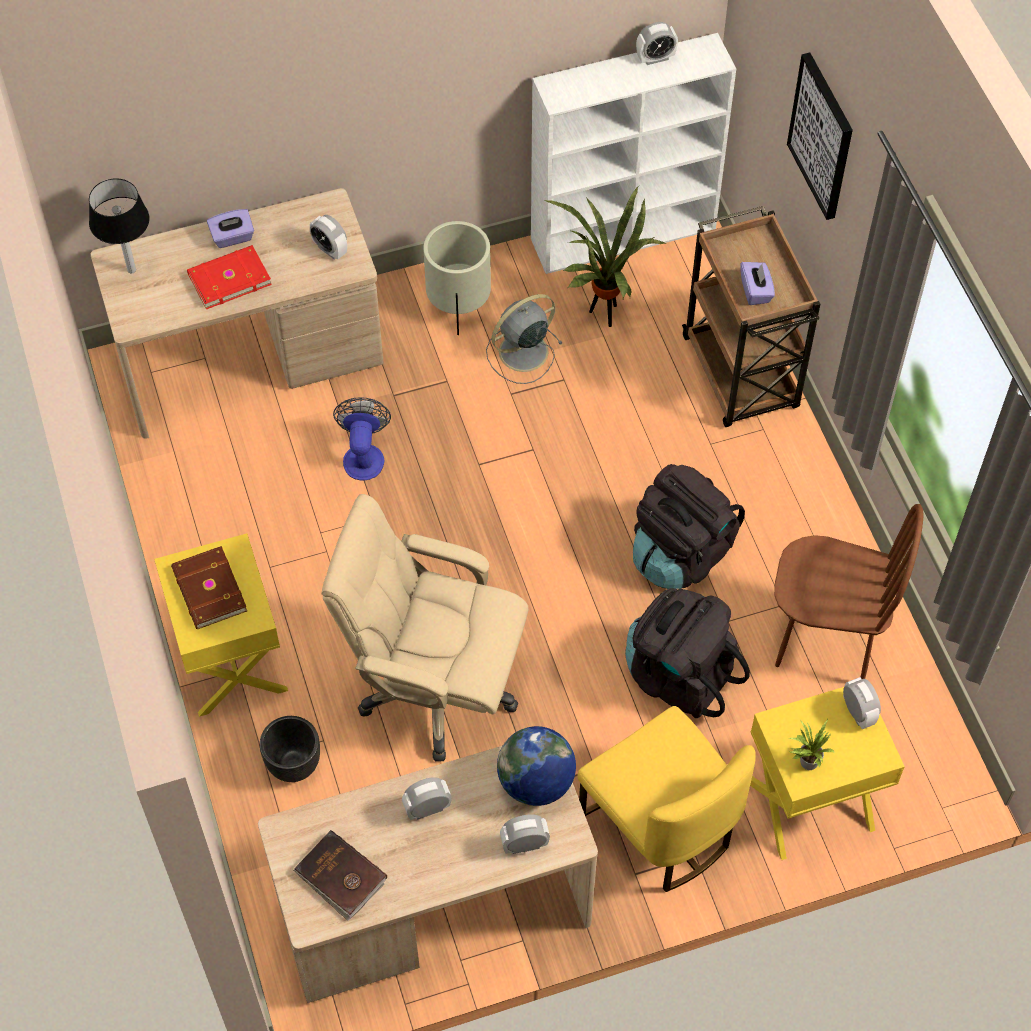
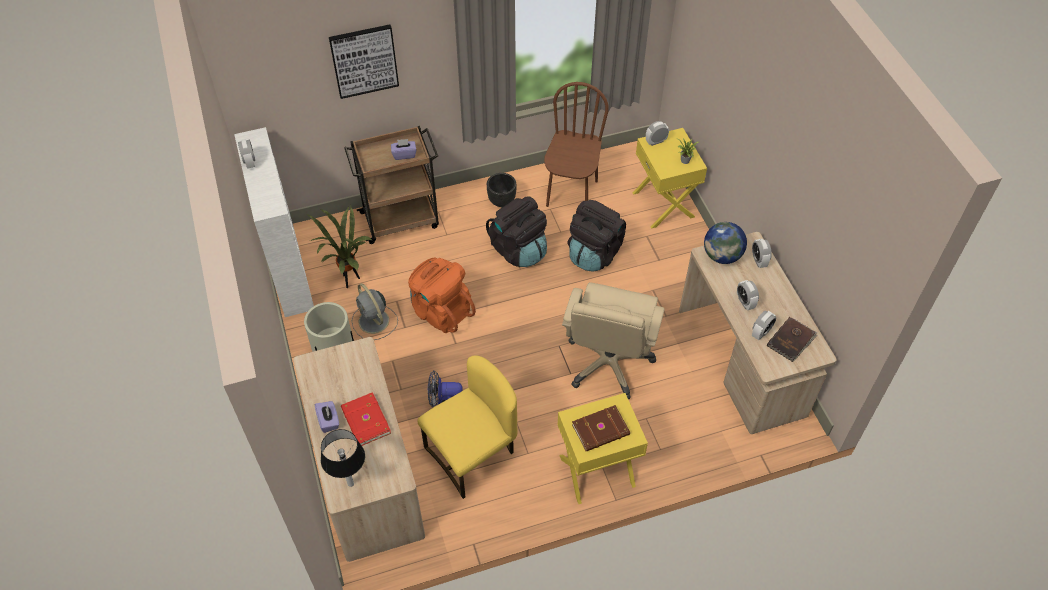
camera: 90 degrees left, 5 degrees down
black planter [260,716,320,782] -> black planter moved to [487,173,516,207]
alarm clock [310,215,347,260] -> alarm clock moved to [752,311,776,340]
yellow chair [577,706,756,892] -> yellow chair moved to [417,355,518,499]
none -> orange backpack [408,257,476,333]

